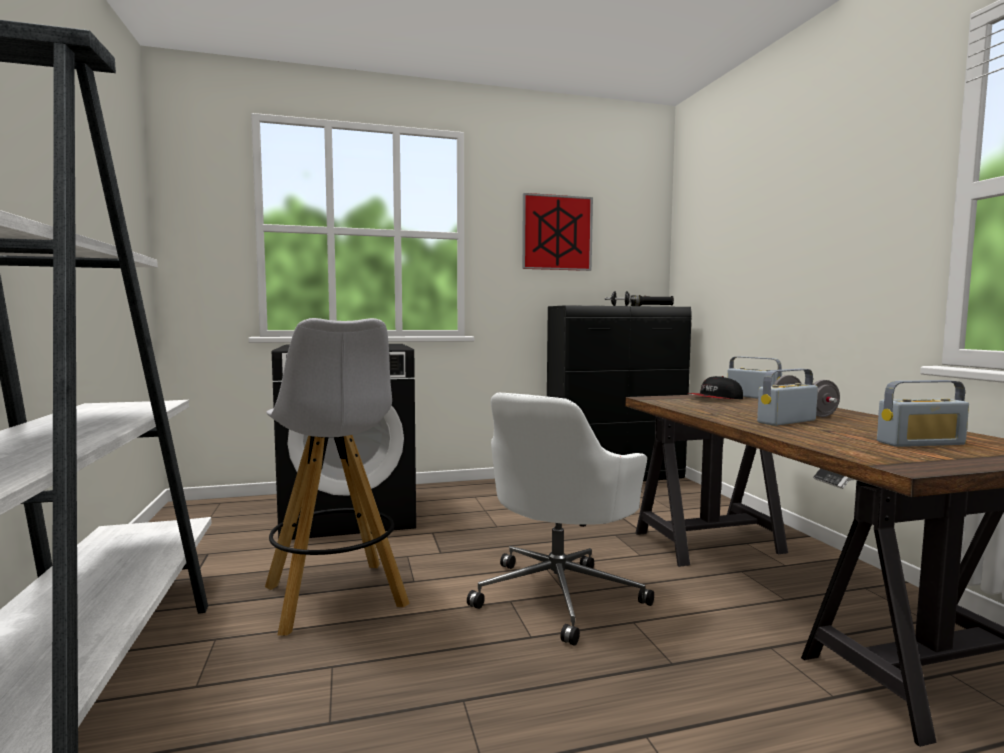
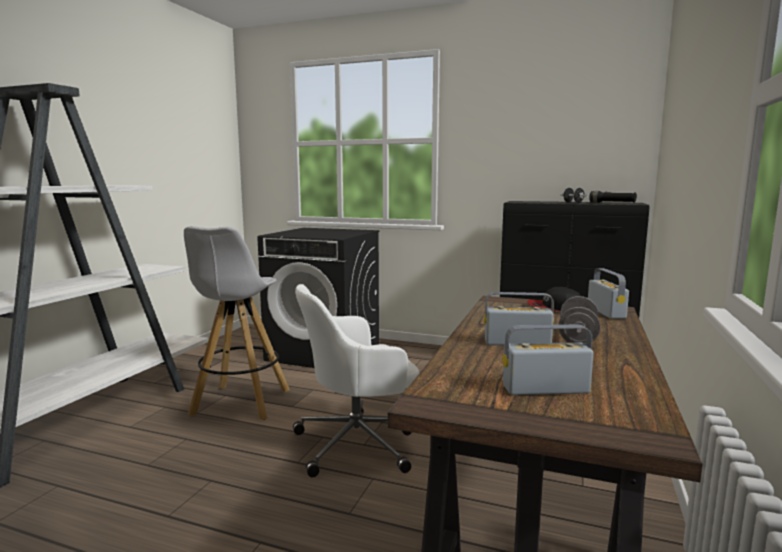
camera: 35 degrees right, 5 degrees up
picture [522,193,593,271] -> none
radio [877,380,969,447] -> radio turned 150 degrees clockwise [503,324,593,395]

